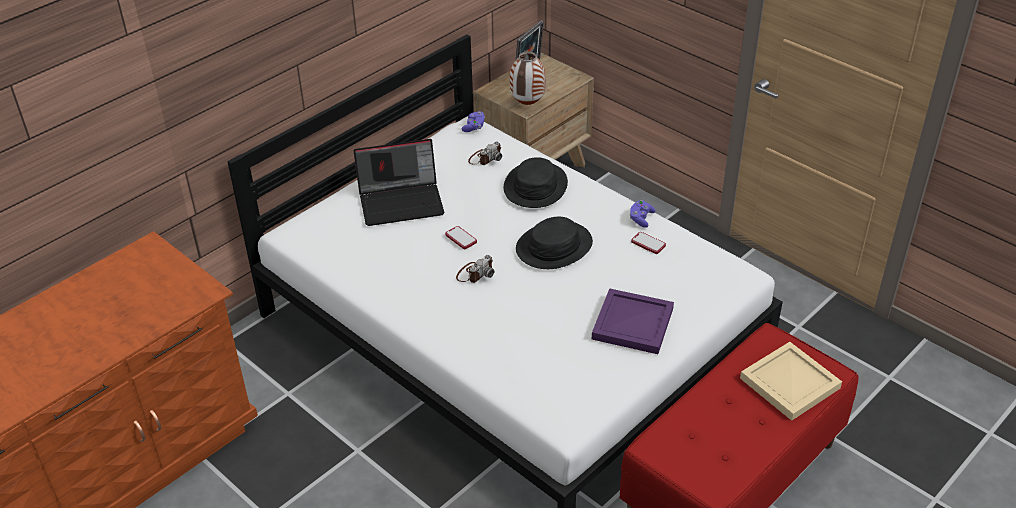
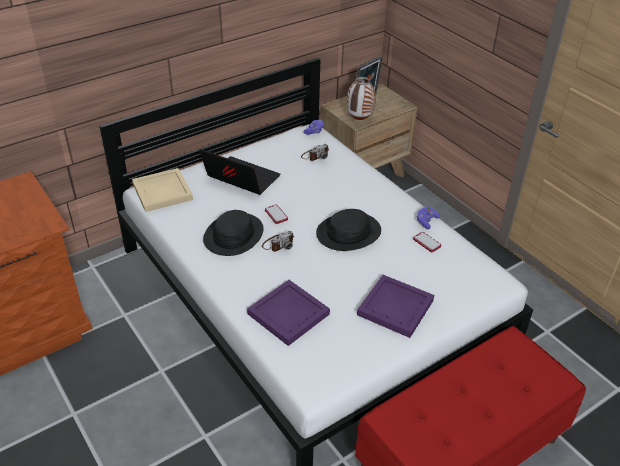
camera: 10 degrees right, 0 degrees up
laptop [353,139,444,226] -> laptop turned 150 degrees counterclockwise [199,149,281,195]
black hat [504,157,568,208] -> black hat moved to [203,210,264,256]
beige tray [740,342,842,421] -> beige tray moved to [132,168,193,212]
none -> purple tray [247,280,330,346]

